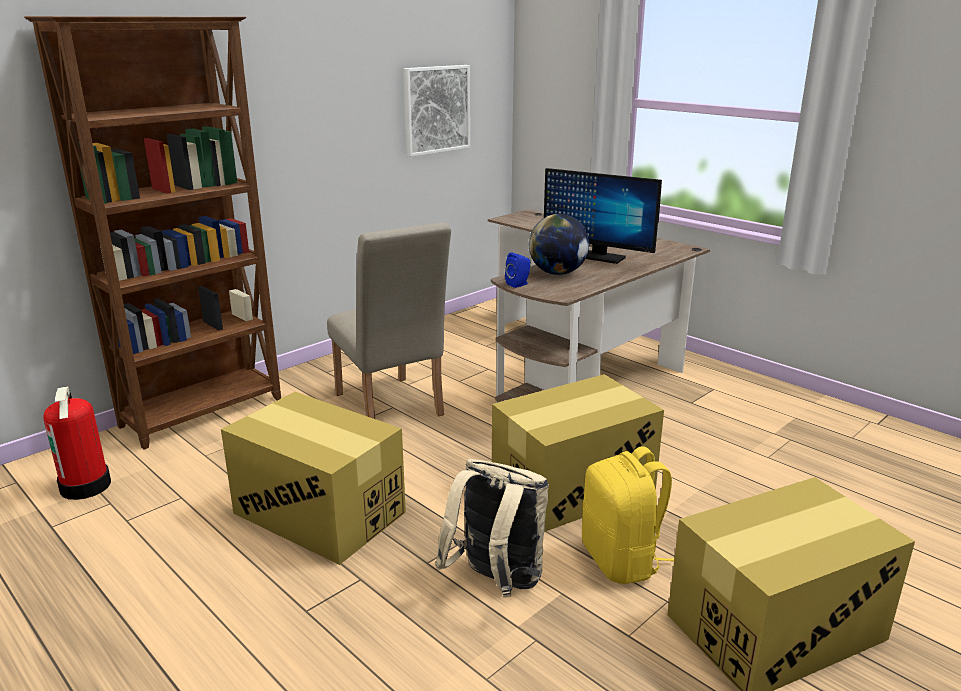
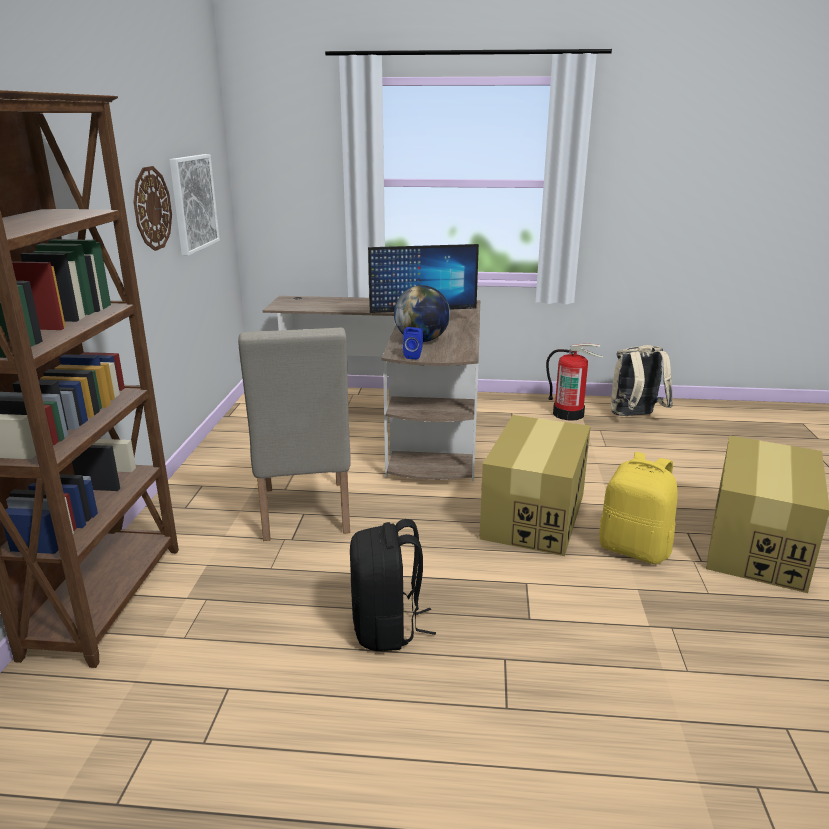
camera: 40 degrees left, 0 degrees up
fire extinguisher [43,386,111,500] -> fire extinguisher moved to [546,344,603,421]
cardboard box [221,392,406,565] -> black backpack [350,519,436,651]
beige chair [327,222,451,419] -> beige chair turned 60 degrees clockwise [238,328,351,541]
beige backpack [435,459,549,598] -> beige backpack moved to [610,345,673,416]
none -> wall clock [134,166,172,251]

